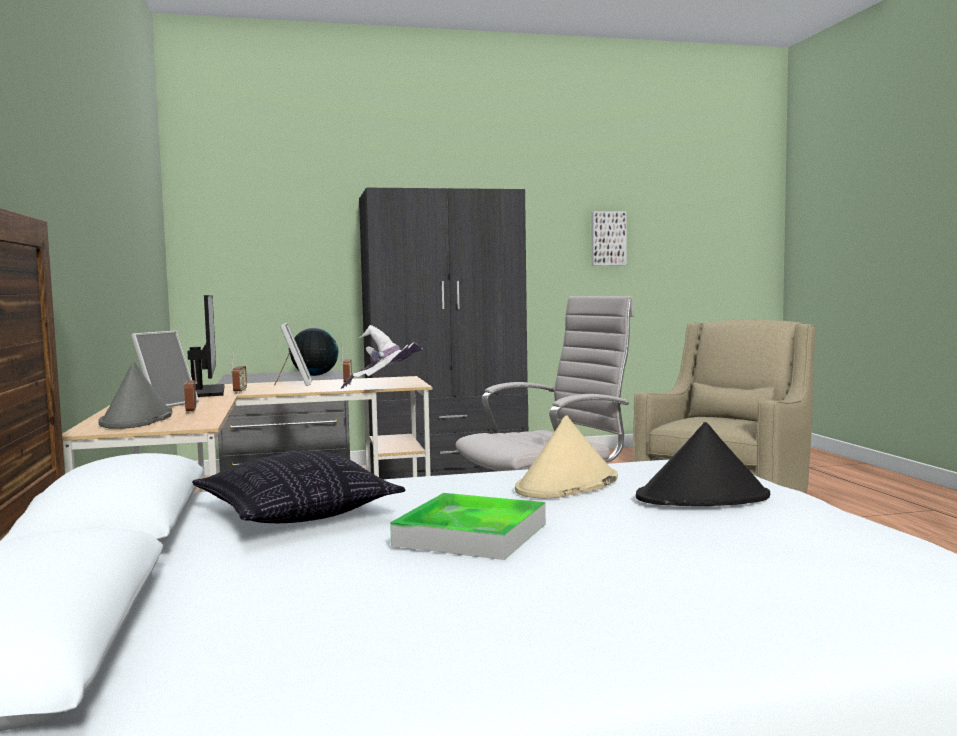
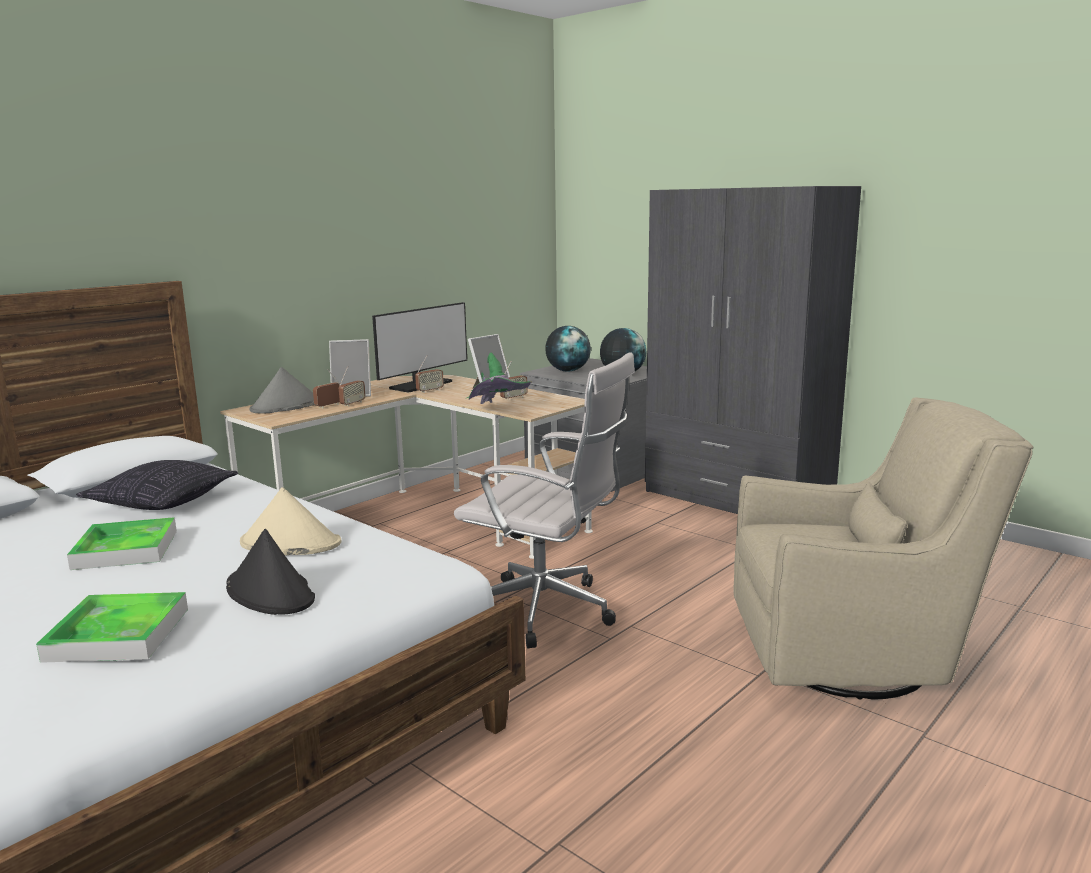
camera: 55 degrees right, 10 degrees up
white hat [341,325,423,389] -> green hat [465,352,531,404]
picture [592,211,627,265] -> none
none -> tray [36,592,188,663]
none -> radio [339,366,365,406]
none -> globe [545,326,591,372]

